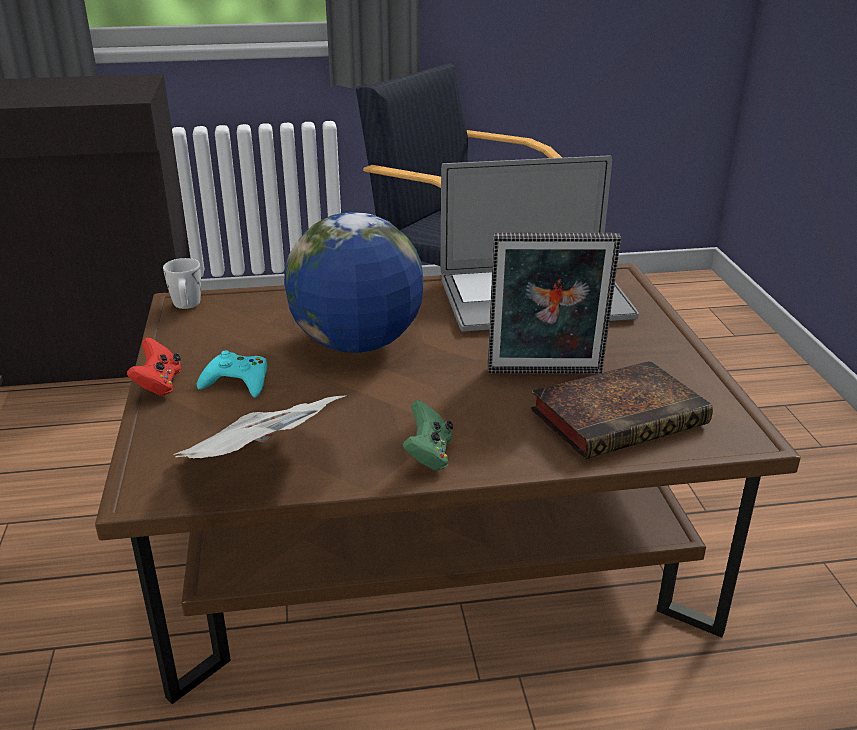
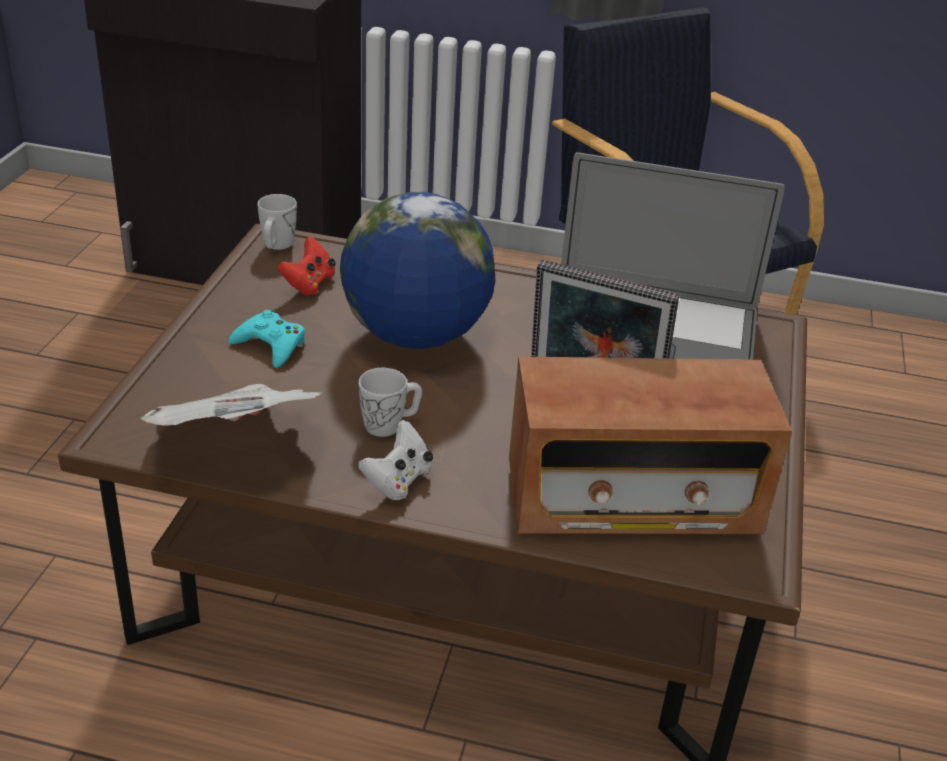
camera: 20 degrees right, 5 degrees up
red game controller [127,337,181,396] -> red game controller moved to [277,236,336,296]
green game controller [402,400,453,470] -> white game controller [358,420,433,500]
book [530,361,713,459] -> radio [509,356,792,534]
none -> white mug [359,368,422,437]

